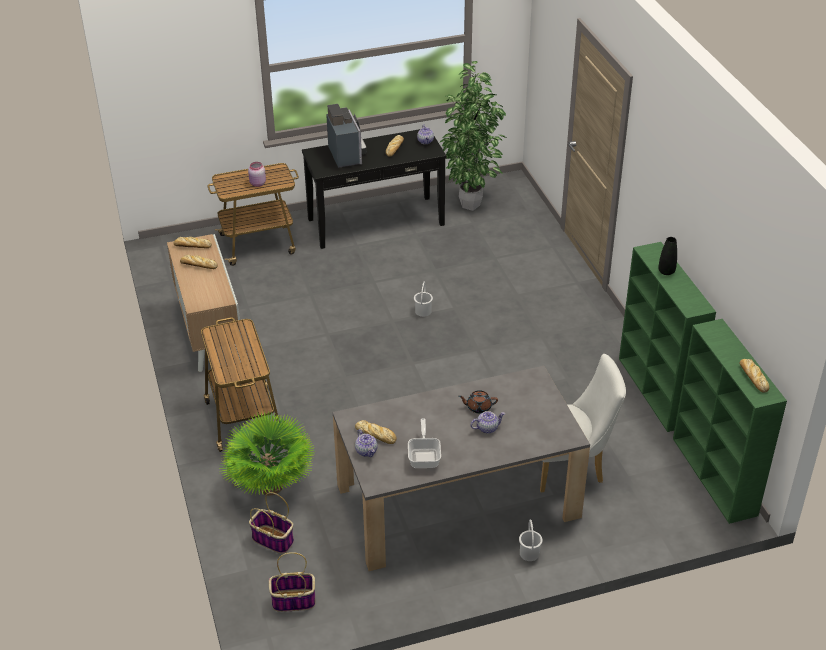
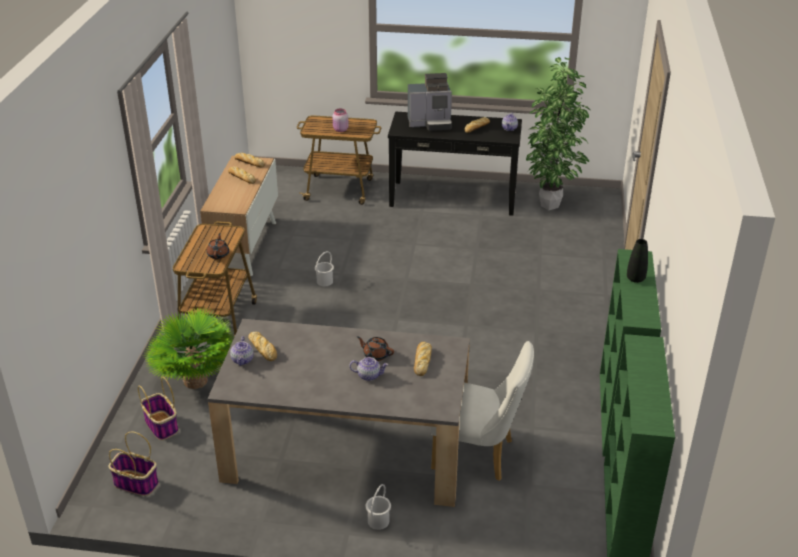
camera: 25 degrees right, 5 degrees down
coffee machine [326,104,367,168] -> coffee machine turned 75 degrees clockwise [408,73,452,131]
frying pan [408,418,441,468] -> none
white bucket [414,281,433,317] -> white bucket moved to [315,251,334,286]
bread [740,359,769,393] -> bread moved to [414,342,432,376]
none -> brown teapot [207,233,229,259]

